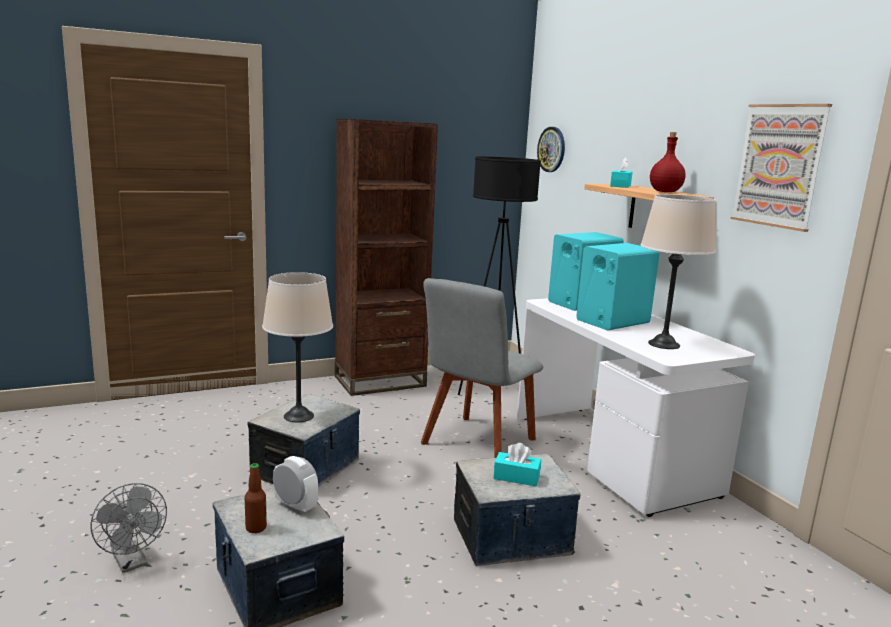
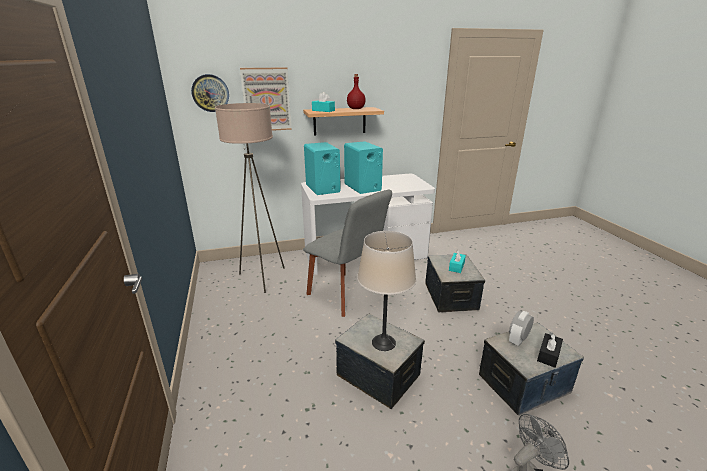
camera: 80 degrees left, 10 degrees up
bottle [245,463,267,533] -> black tissue box [537,332,563,368]
brown bookcase [335,119,438,396] -> none
black floor lamp [458,156,541,395] -> beige floor lamp [215,103,285,293]
beige table lamp [641,194,716,349] -> none
picture [731,104,832,232] -> picture moved to [240,67,292,131]

